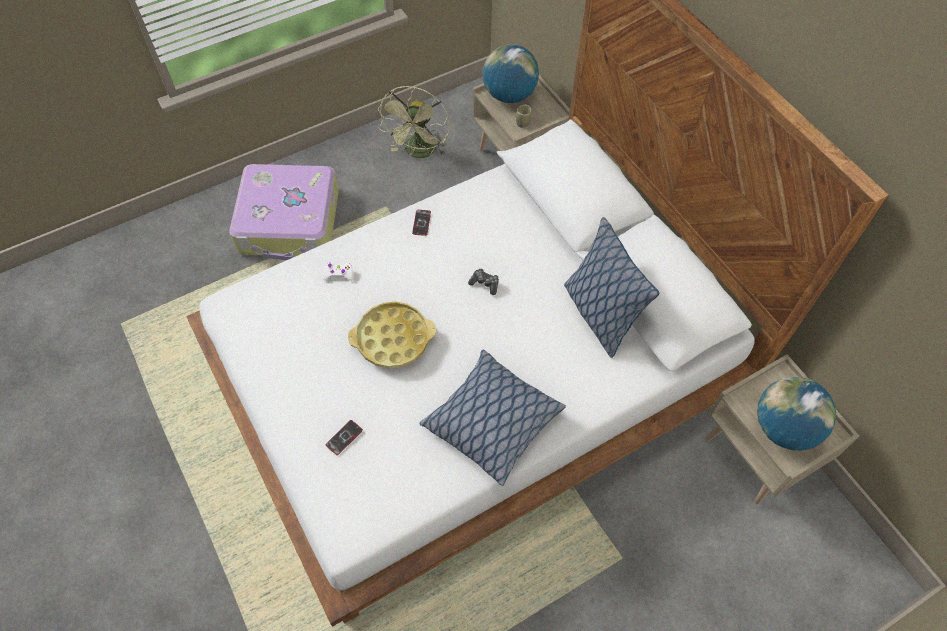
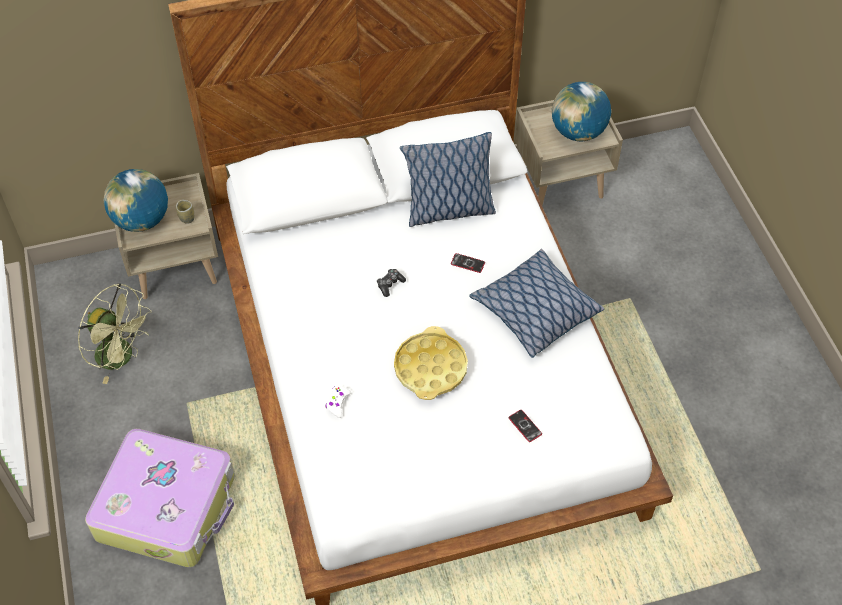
camera: 75 degrees left, 5 degrees down
phone [412,210,431,236] -> phone moved to [451,253,485,273]

